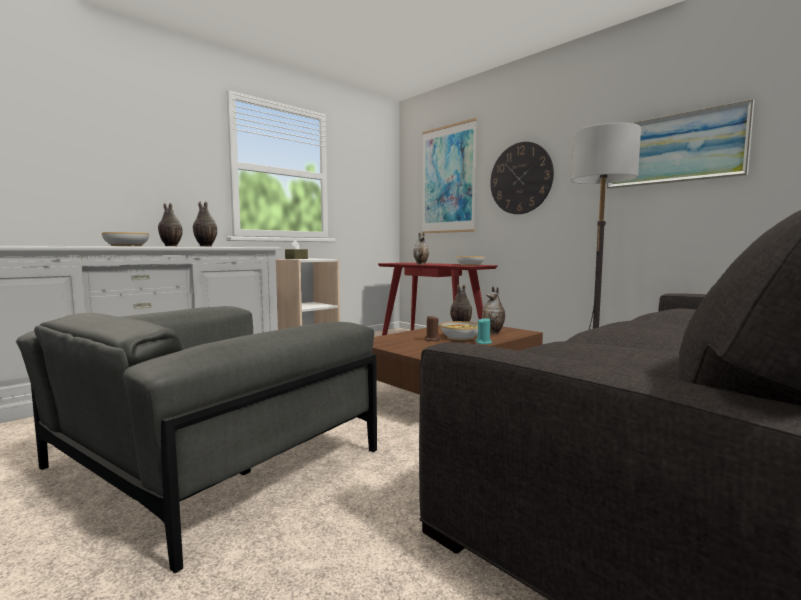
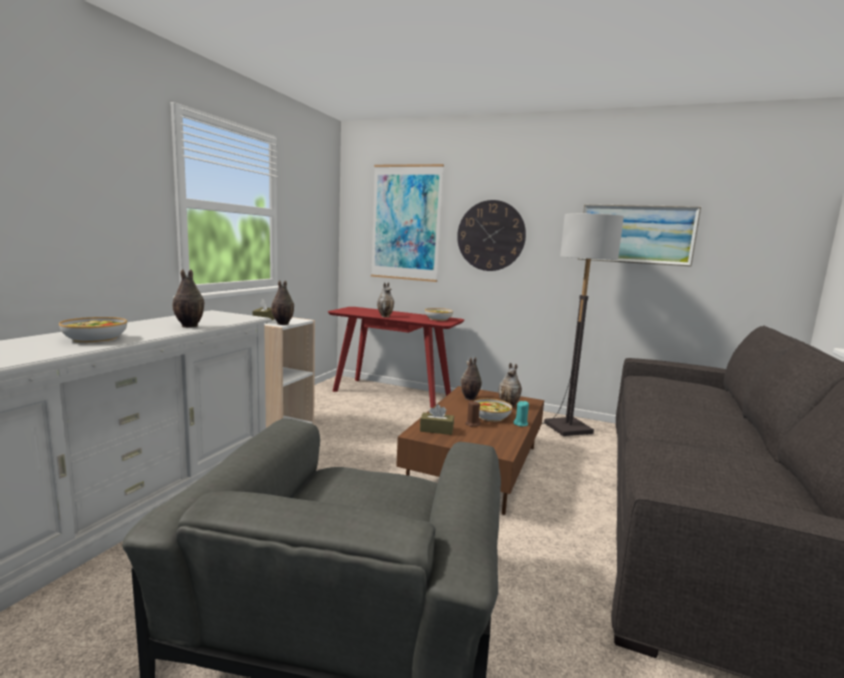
camera: 25 degrees left, 5 degrees up
vase [158,203,183,246] -> vase moved to [271,280,294,325]
none -> brown tissue box [420,404,454,435]

